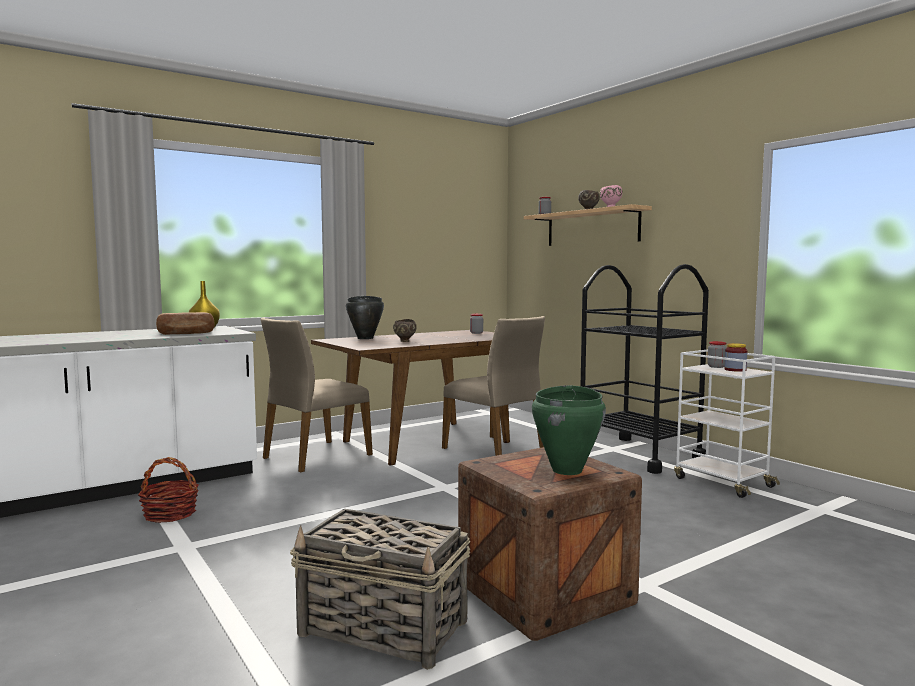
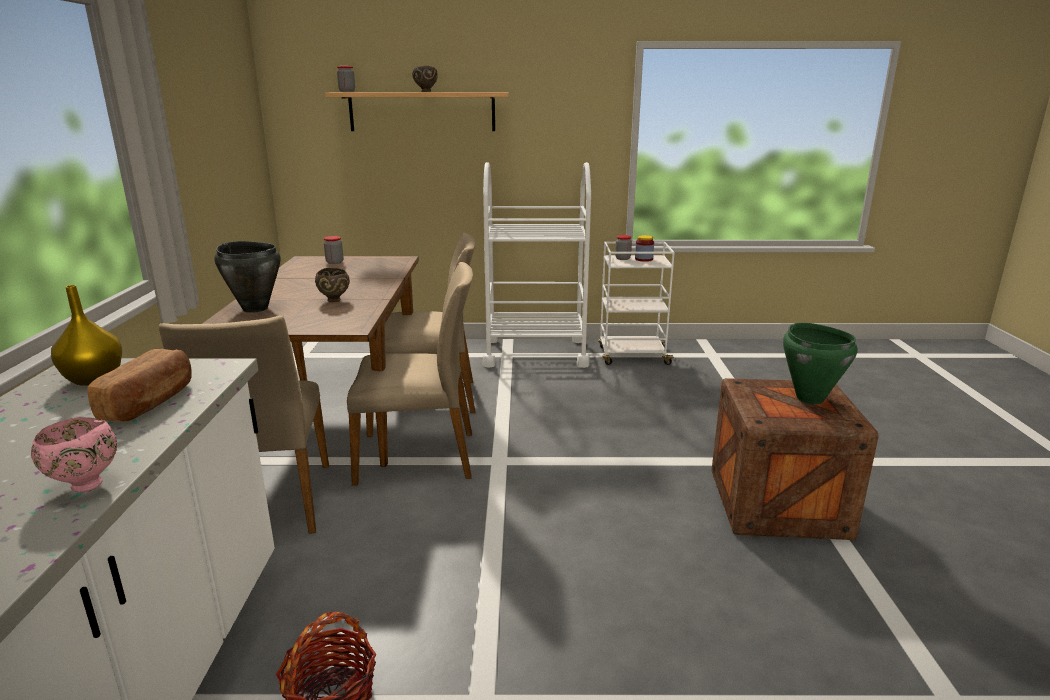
camera: 55 degrees left, 15 degrees up
basket [290,509,470,670] -> none
black cart [581,264,709,474] -> white cart [483,162,591,368]
pink bowl [600,185,622,207] -> pink bowl moved to [31,417,117,493]
none -> beige chair [347,262,473,486]

